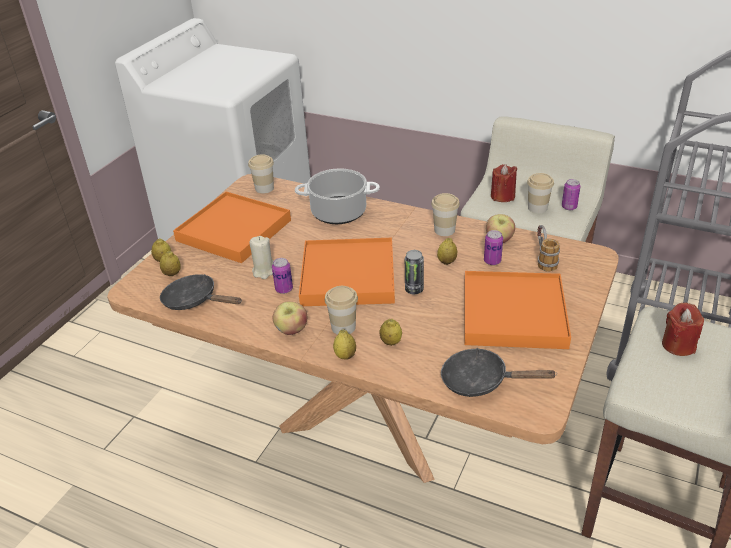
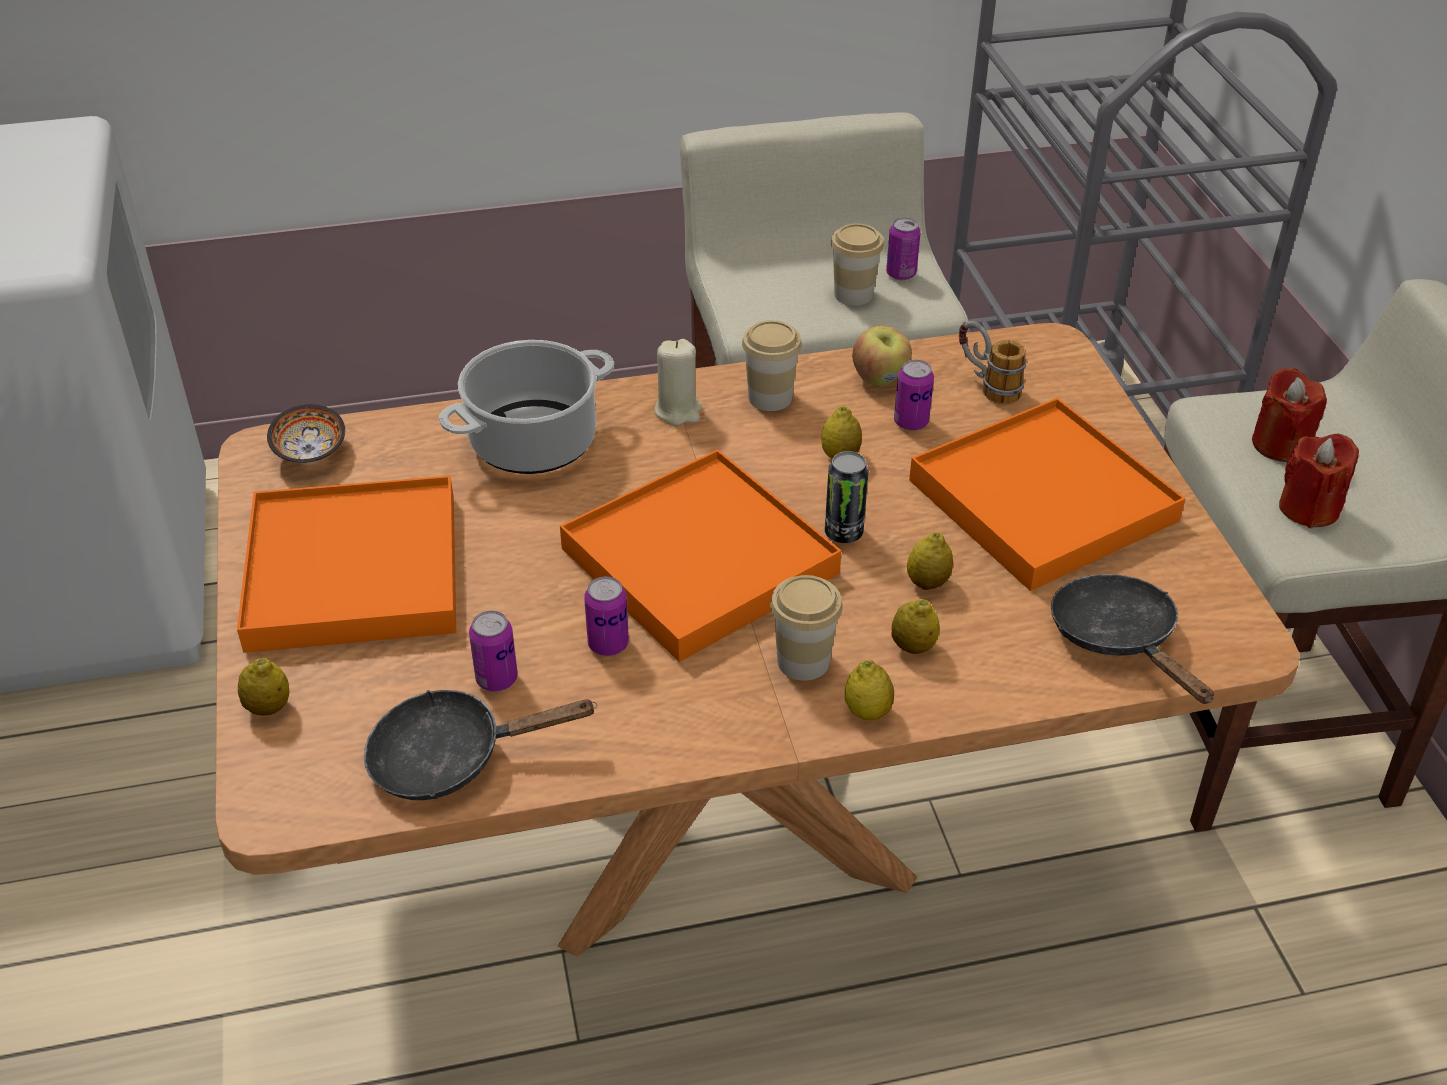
camera: 40 degrees left, 5 degrees up
lemon [160,251,181,276] -> lemon moved to [907,532,953,590]
cup [248,154,274,193] -> bowl [267,404,345,464]
beige candle [249,236,273,279] -> beige candle moved to [654,339,702,426]
apple [273,301,307,335] -> none
black frying pan [441,348,556,397] -> black frying pan turned 90 degrees clockwise [1051,574,1214,704]
red candle [491,164,517,202] -> red candle moved to [1279,434,1359,529]
none -> can [469,611,518,691]

